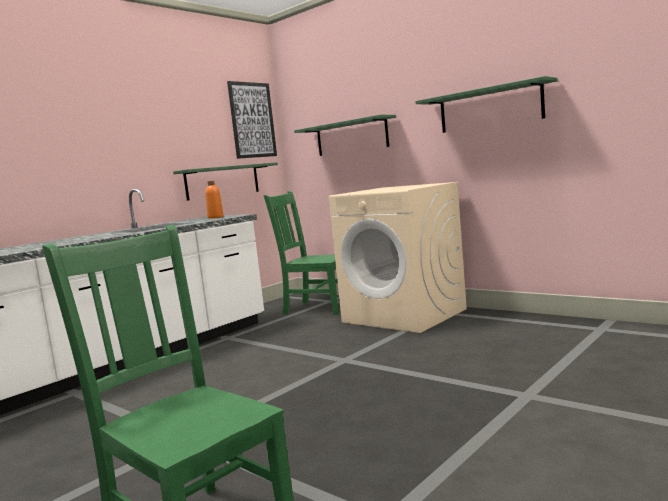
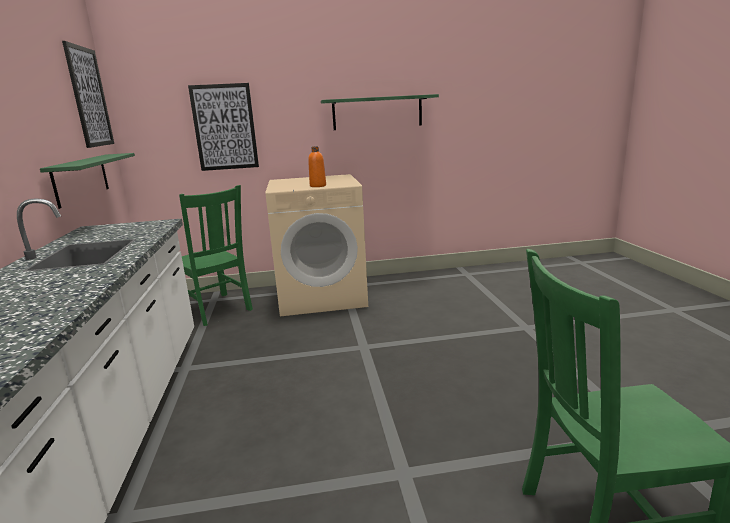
camera: 50 degrees left, 10 degrees up
orange bottle [205,181,224,219] -> orange bottle moved to [308,146,326,187]
green chair [264,191,339,315] -> green chair turned 105 degrees counterclockwise [179,185,253,326]
green shelf [294,115,396,156] -> picture [188,83,259,171]

